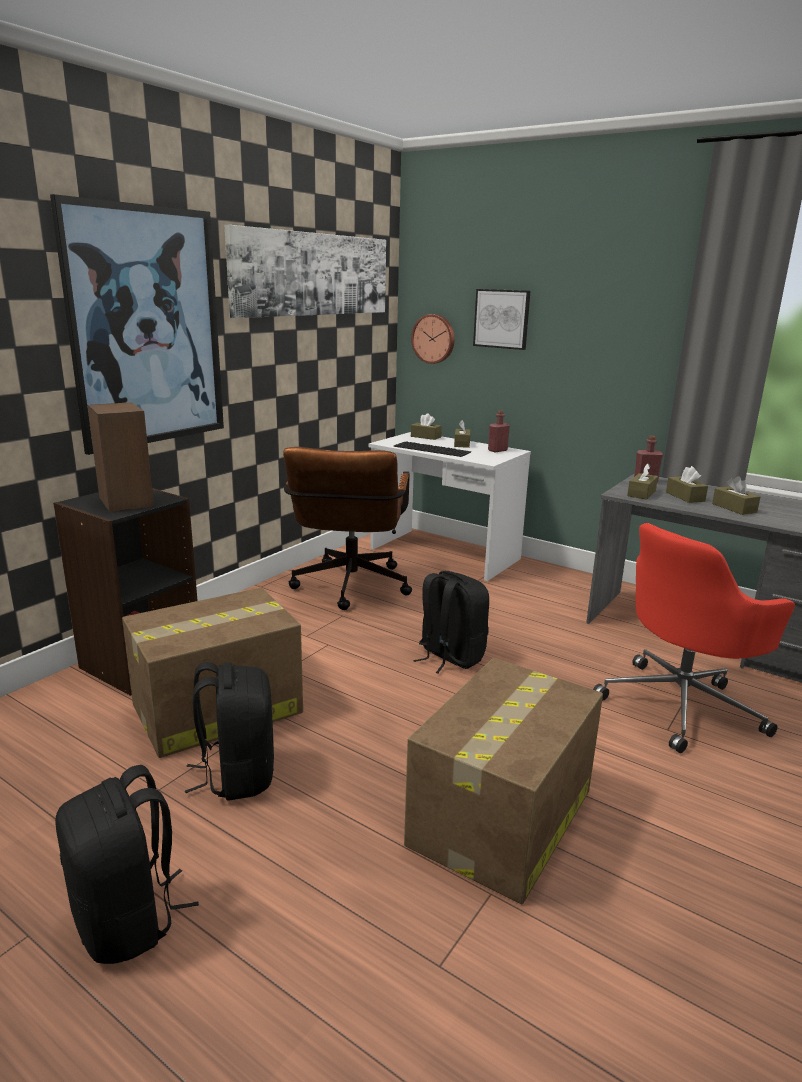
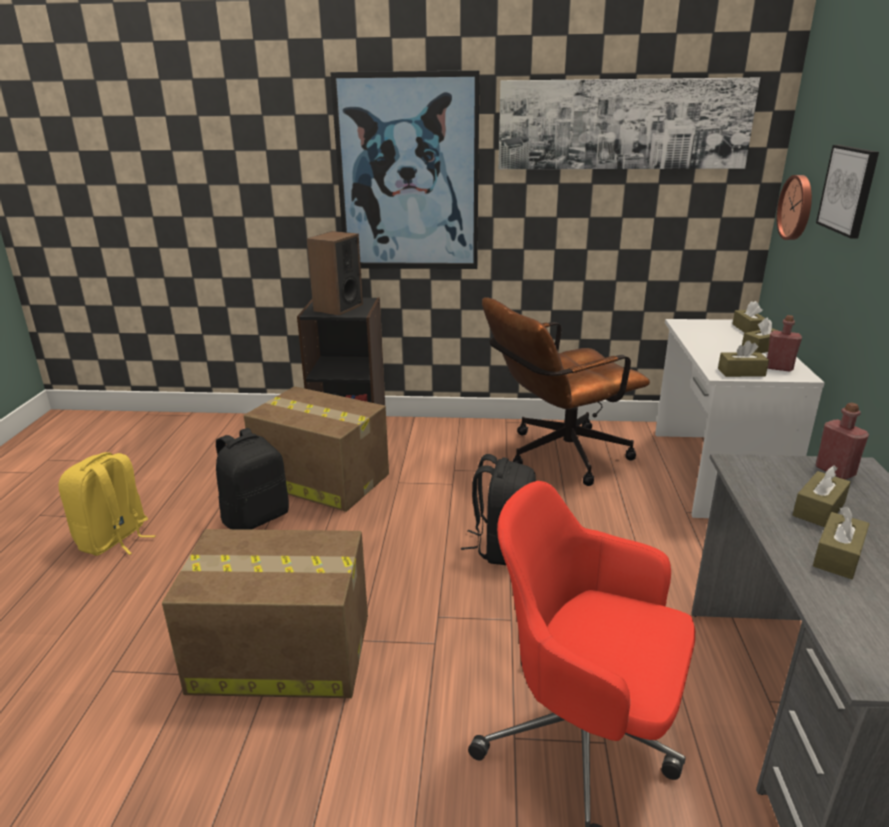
camera: 60 degrees right, 5 degrees up
black backpack [55,765,199,964] -> yellow backpack [58,452,156,556]
keyboard [394,441,471,457] -> none
brown tissue box [627,464,658,500] -> brown tissue box moved to [718,340,769,377]

